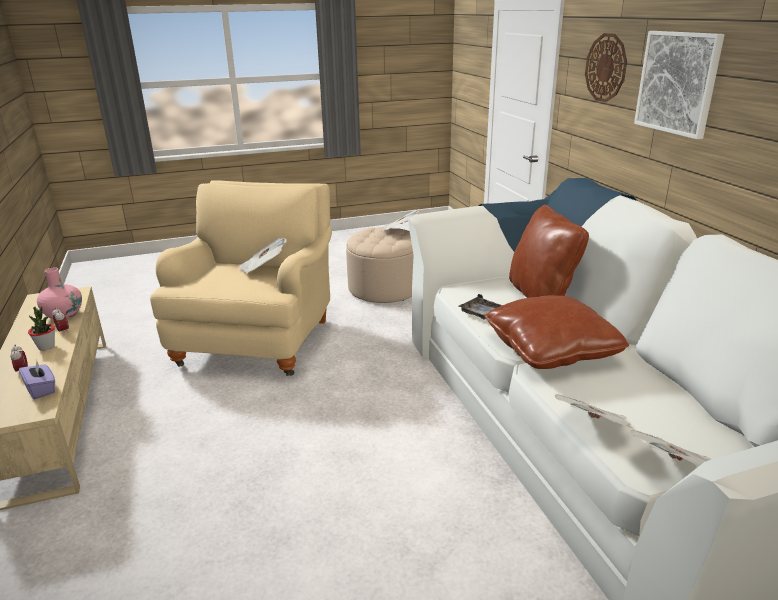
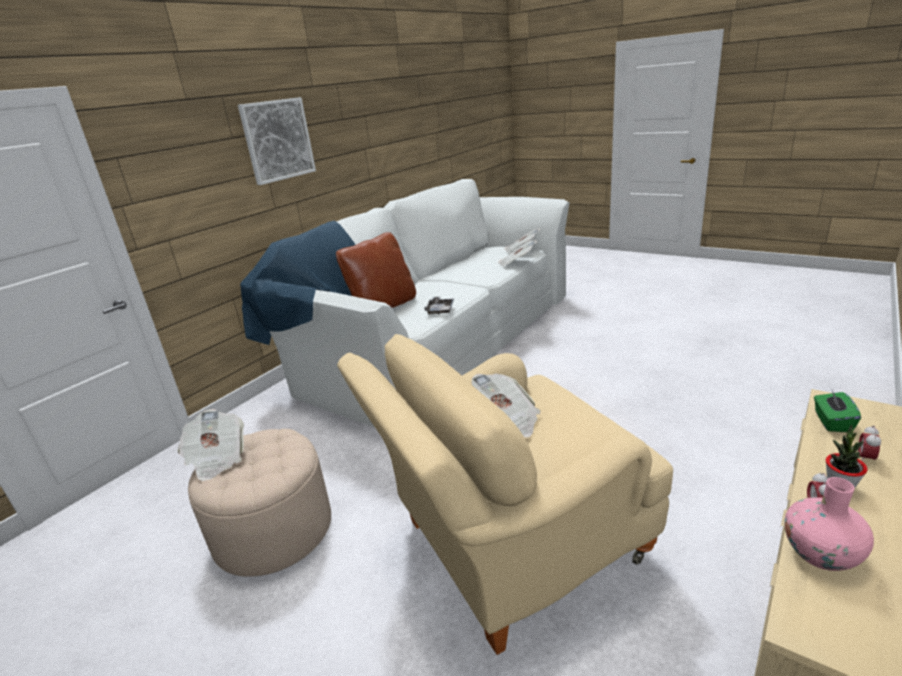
camera: 125 degrees left, 0 degrees up
purple tissue box [19,361,55,399] -> green tissue box [814,391,861,432]
brown pillow [485,295,629,369] -> none
wall clock [585,33,627,102] -> none

